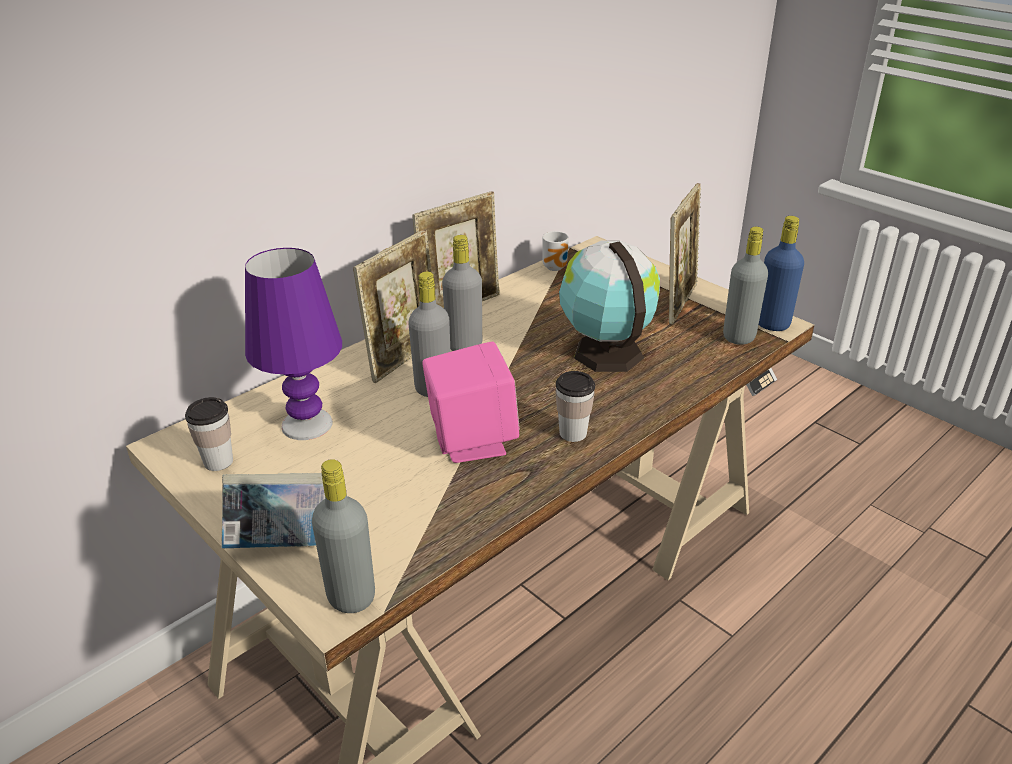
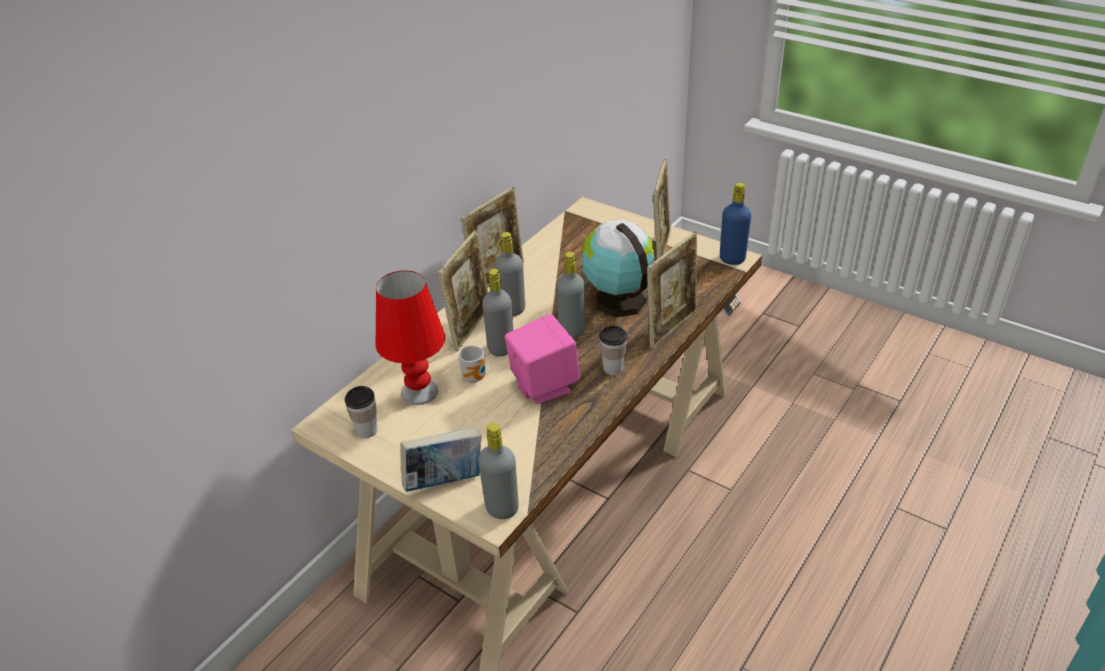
camera: 10 degrees left, 5 degrees up
purple table lamp [245,248,342,440] -> red table lamp [376,270,445,405]
mug [542,231,569,271] -> mug moved to [459,346,485,383]
grey bottle [723,227,768,345] -> grey bottle moved to [556,252,585,339]
none -> picture frame [647,232,697,349]

